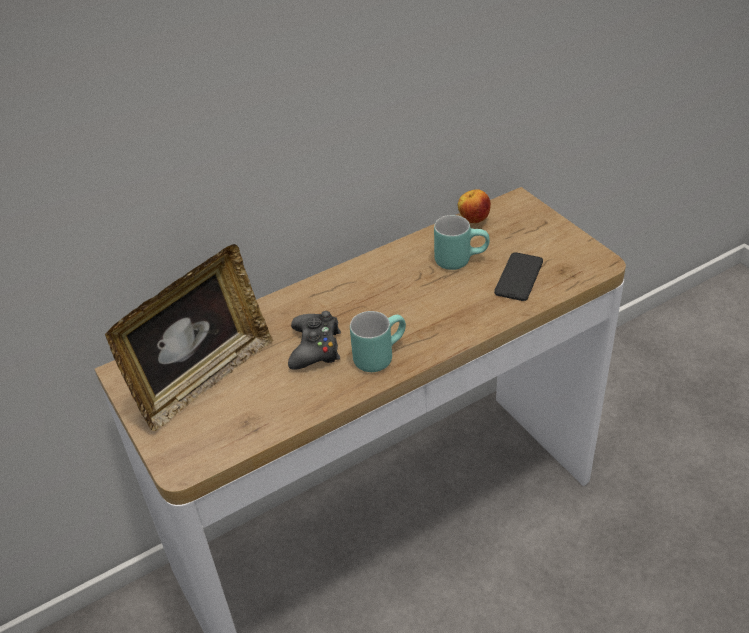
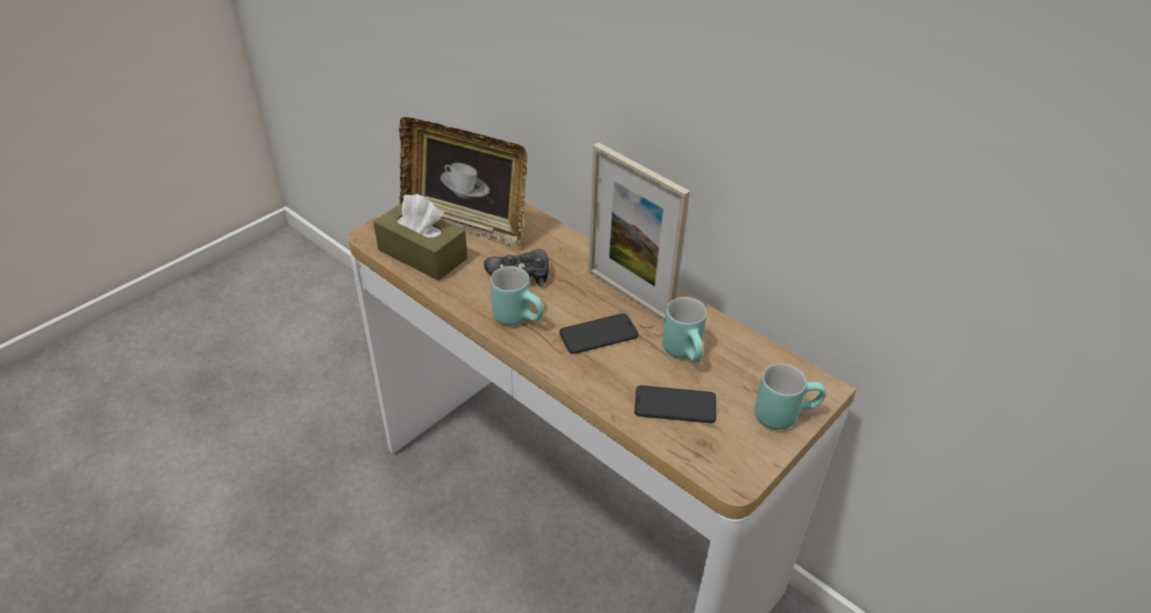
camera: 70 degrees right, 0 degrees up
apple [458,189,491,223] -> none
none -> brown tissue box [373,194,468,281]
none -> phone [559,313,639,354]
none -> picture frame [588,142,690,321]
none -> turquoise mug [755,364,826,430]

